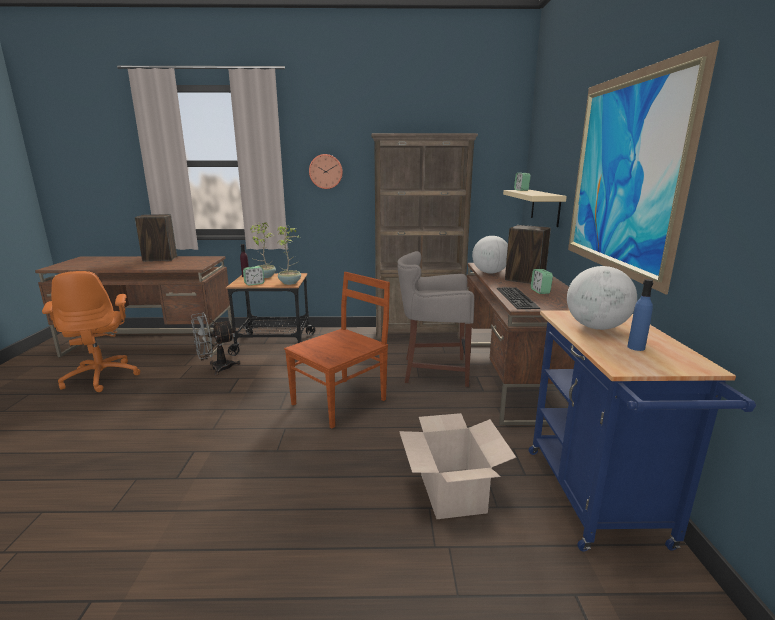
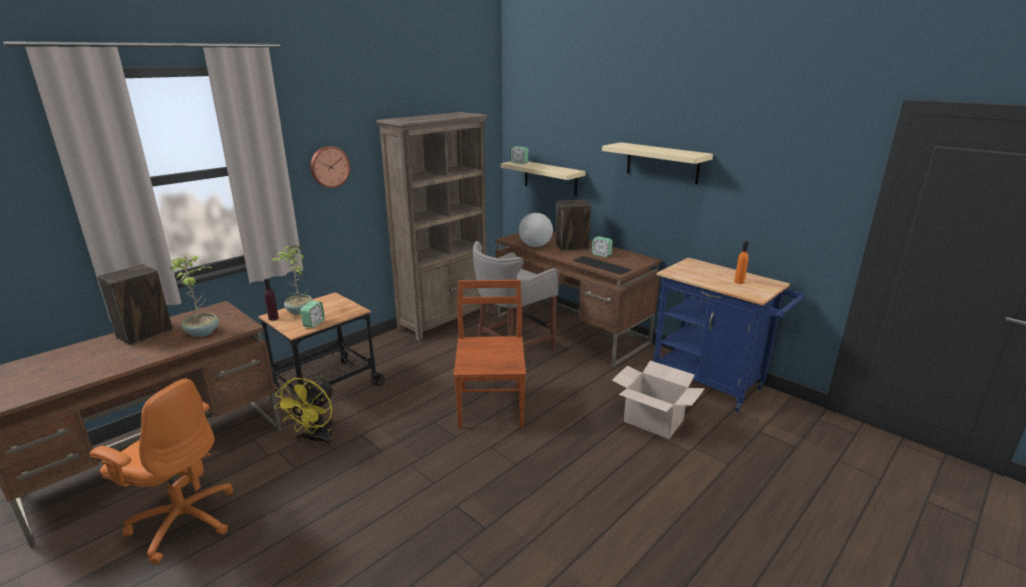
camera: 45 degrees left, 5 degrees up
grey fan [191,312,240,376] -> yellow fan [274,376,334,446]
potted plant [278,226,301,285] -> potted plant moved to [170,255,219,337]
globe [567,266,637,330] -> none
picture [568,40,719,295] -> beige shelf [602,142,713,185]
blue bottle [627,279,653,351] -> orange bottle [734,241,749,284]

